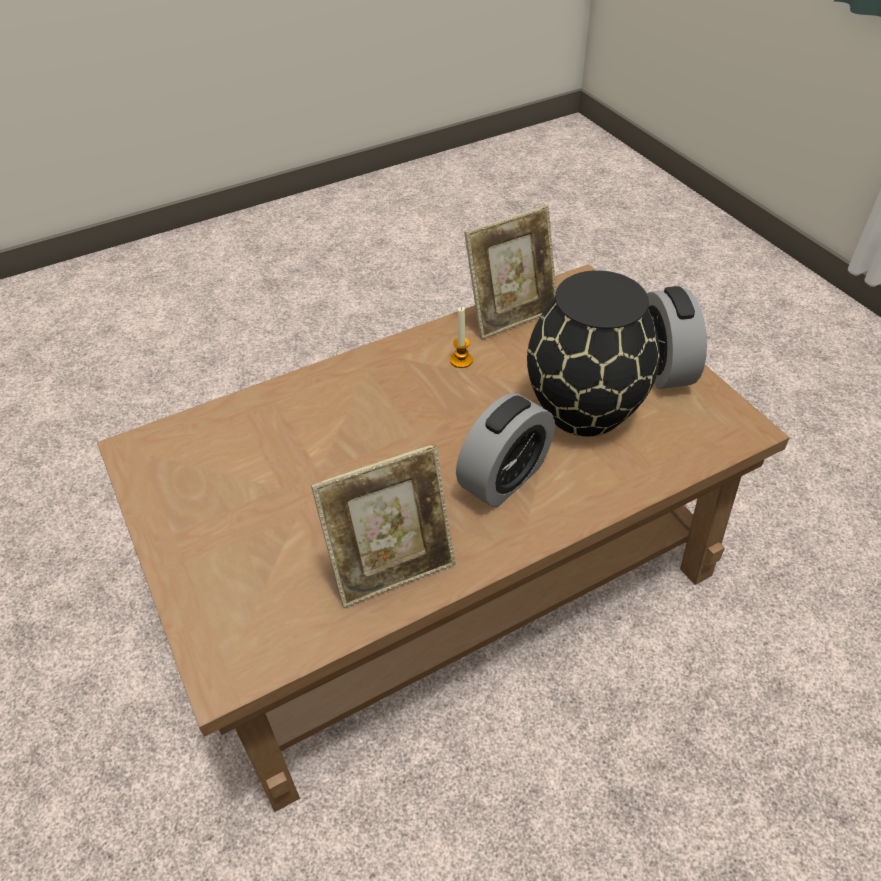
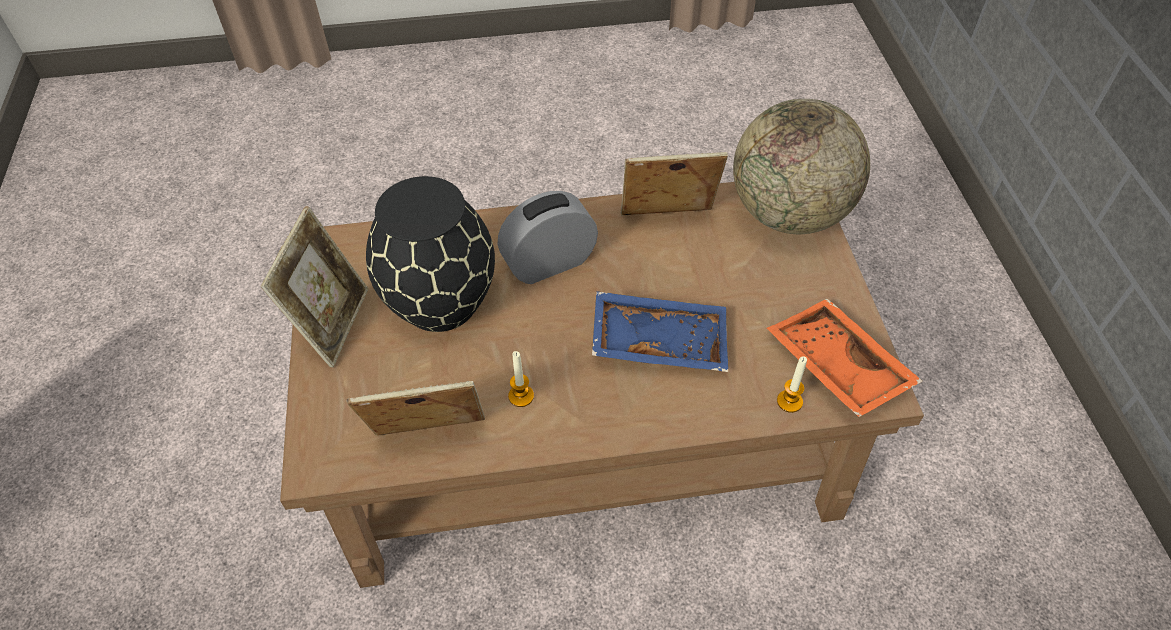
camera: 160 degrees left, 5 degrees up
alarm clock [647,286,707,389] -> picture frame [261,206,368,367]
none -> blue tray [592,291,728,372]
none -> globe [733,99,870,234]
none -> orange tray [767,299,923,417]
none -> candle [777,356,807,413]

